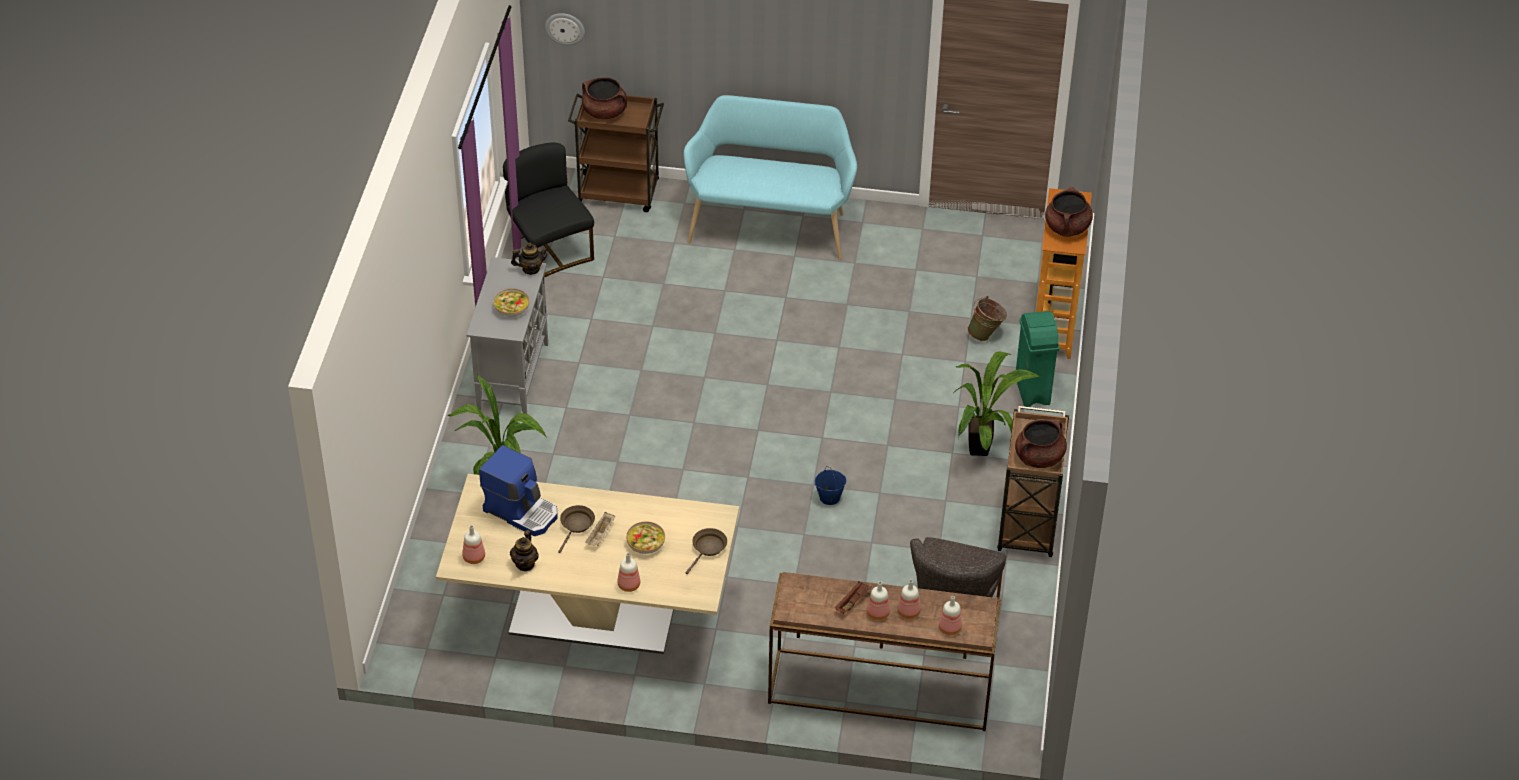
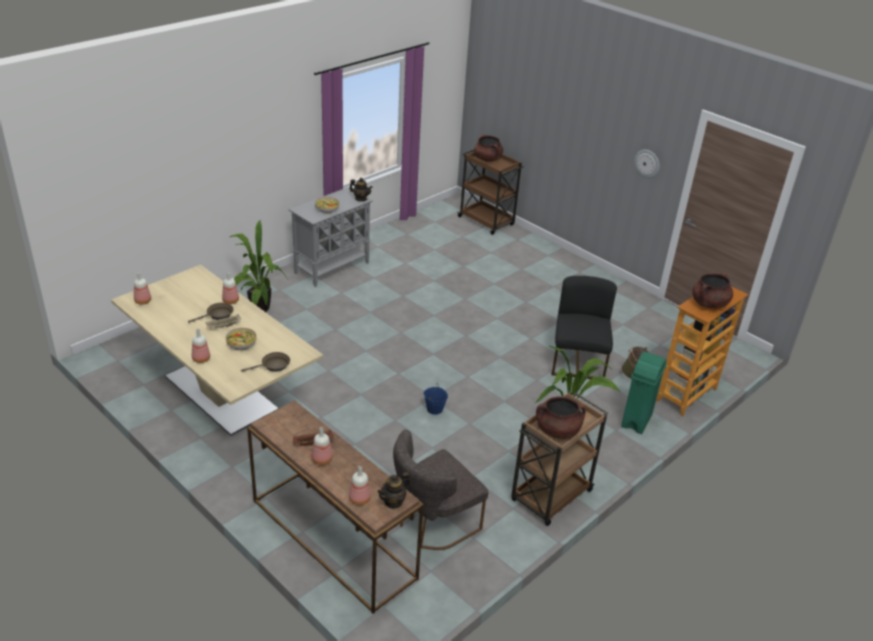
camera: 35 degrees right, 10 degrees down
coffee machine [479,445,558,536] -> none
black chair [503,142,594,277] -> black chair moved to [552,276,617,379]
teapot [510,530,539,571] -> teapot moved to [378,472,410,509]
wall clock [545,13,585,45] -> wall clock moved to [634,150,659,178]
turquoise bench [684,95,857,260] -> none
bottle [897,580,921,619] -> bottle moved to [222,272,239,304]

